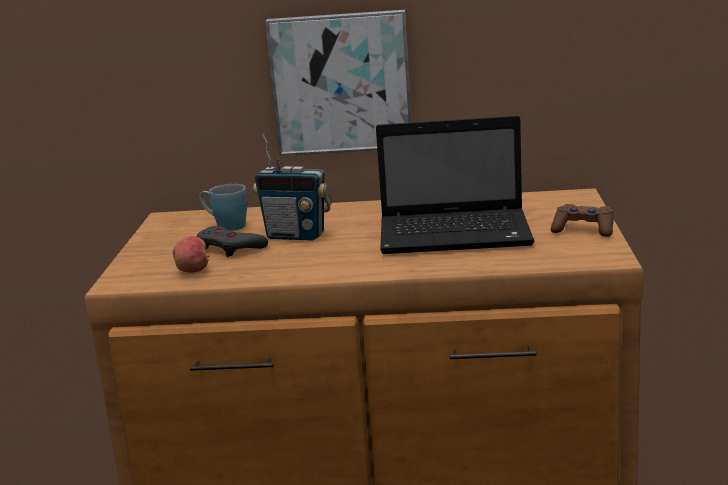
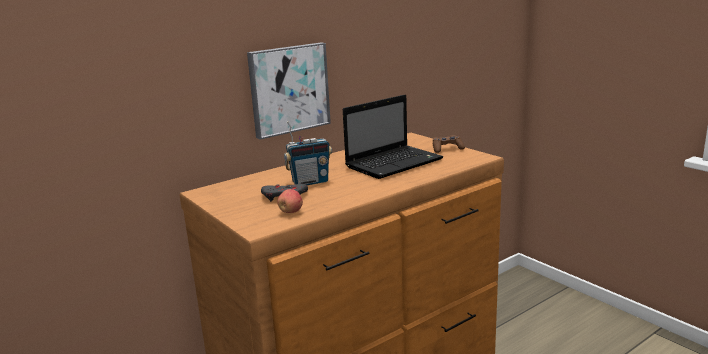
camera: 40 degrees left, 0 degrees up
blue mug [199,184,247,231] -> none

